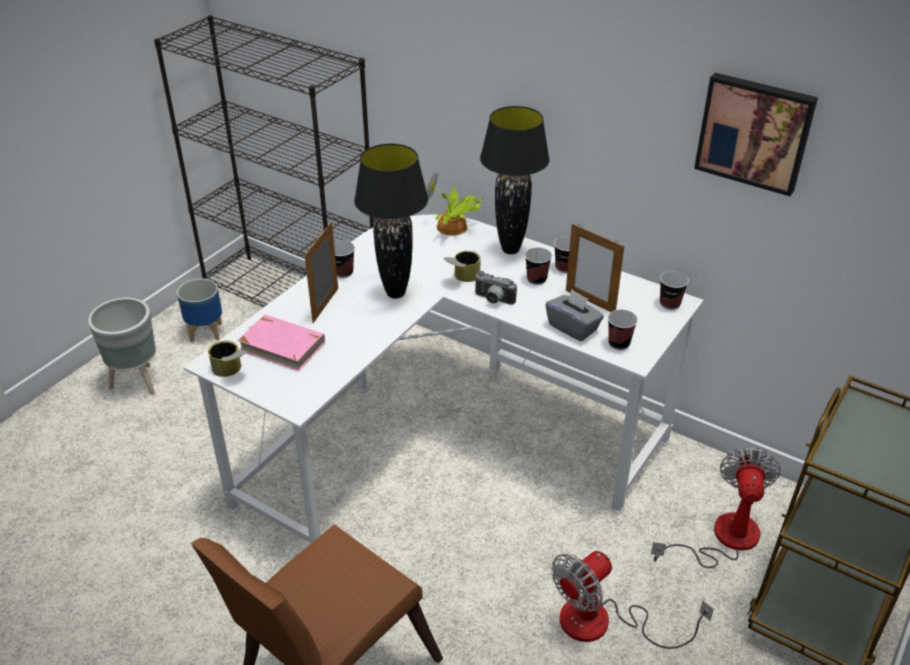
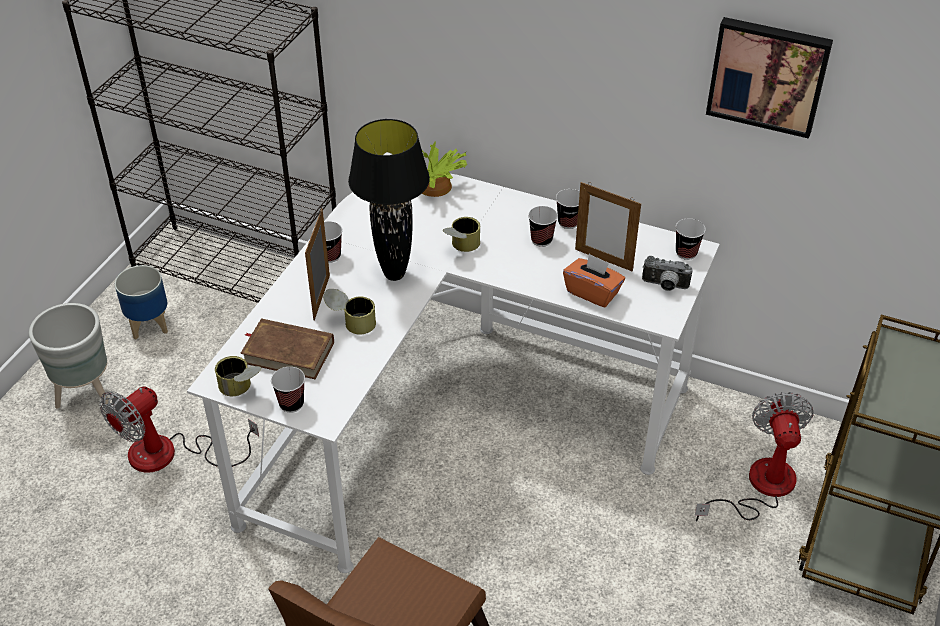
camera: 10 degrees left, 5 degrees up
pink book [237,314,325,371] -> brown book [240,318,334,379]
camera [474,271,517,305] -> camera moved to [642,256,693,291]
black table lamp [480,106,550,254] -> none
grey tissue box [546,289,604,341] -> orange tissue box [563,253,625,307]
fan [551,551,714,649] -> fan moved to [100,386,259,473]
cup [608,309,638,350] -> cup moved to [271,367,305,413]
none -> can [323,289,376,334]

